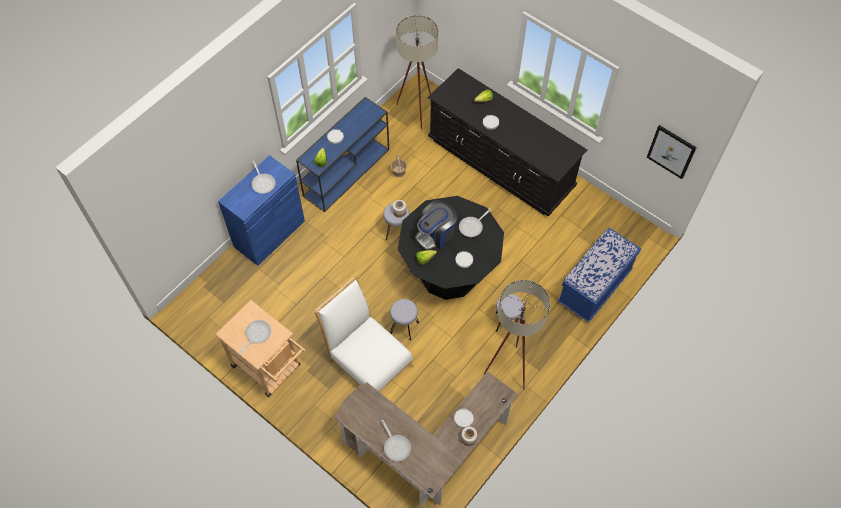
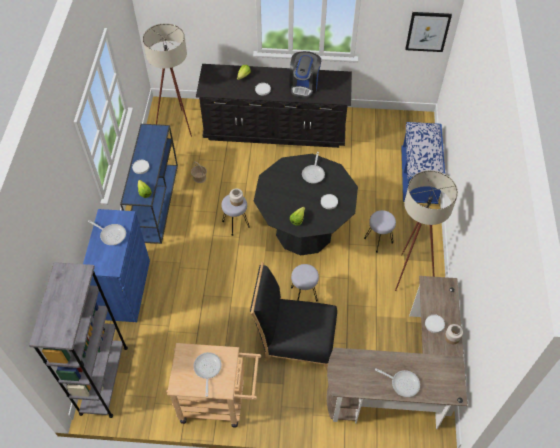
camera: 35 degrees left, 5 degrees down
white chair [314,277,413,392] -> black chair [250,262,337,370]
coffee machine [415,200,457,250] -> coffee machine moved to [289,51,321,98]
none -> grey bookcase [29,262,128,418]

